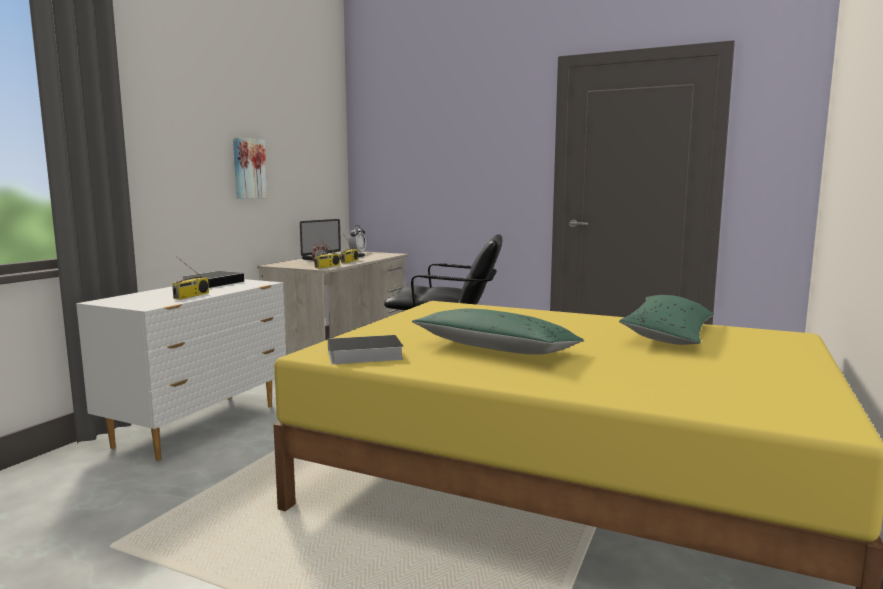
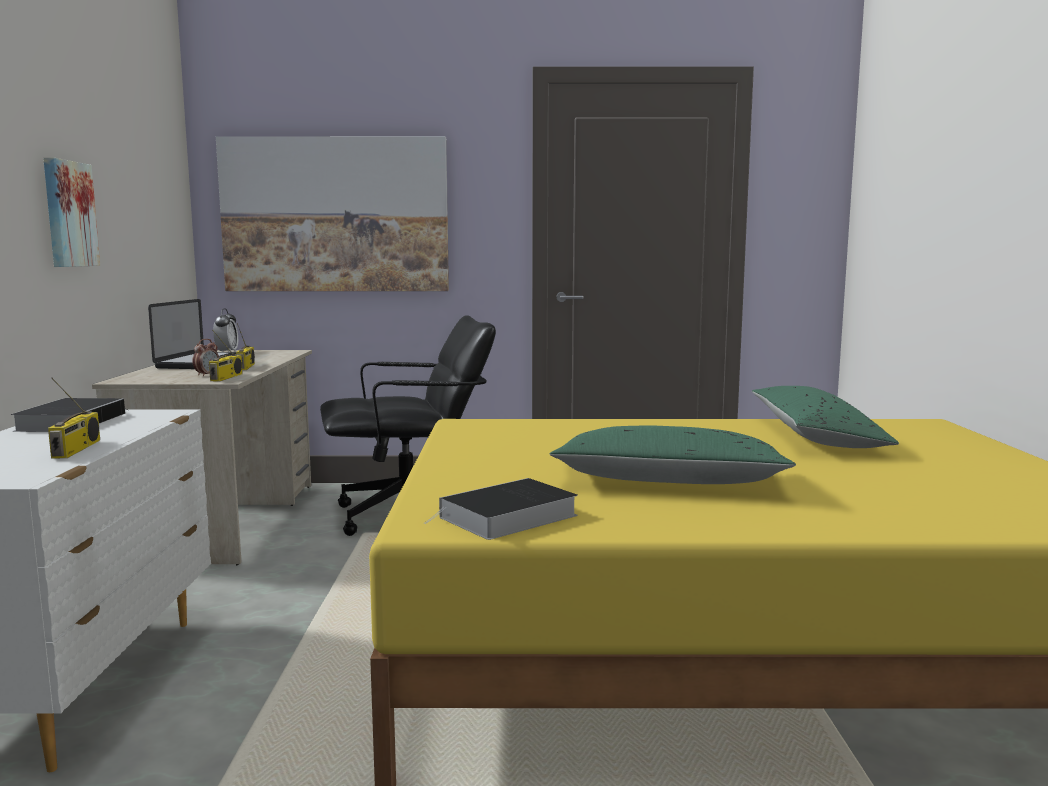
camera: 25 degrees left, 0 degrees up
none -> picture [216,136,449,291]

